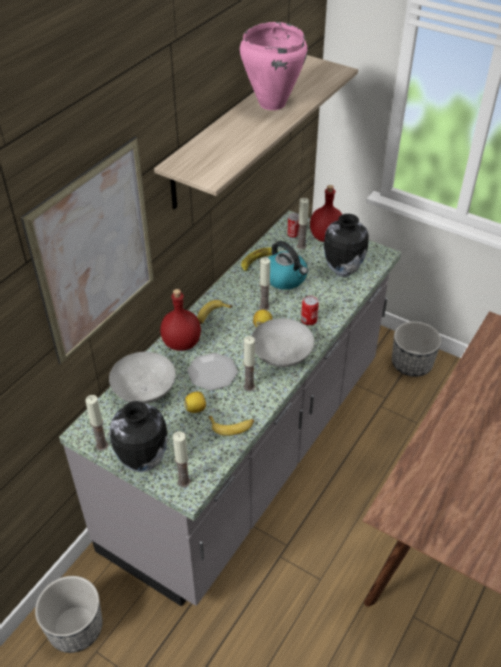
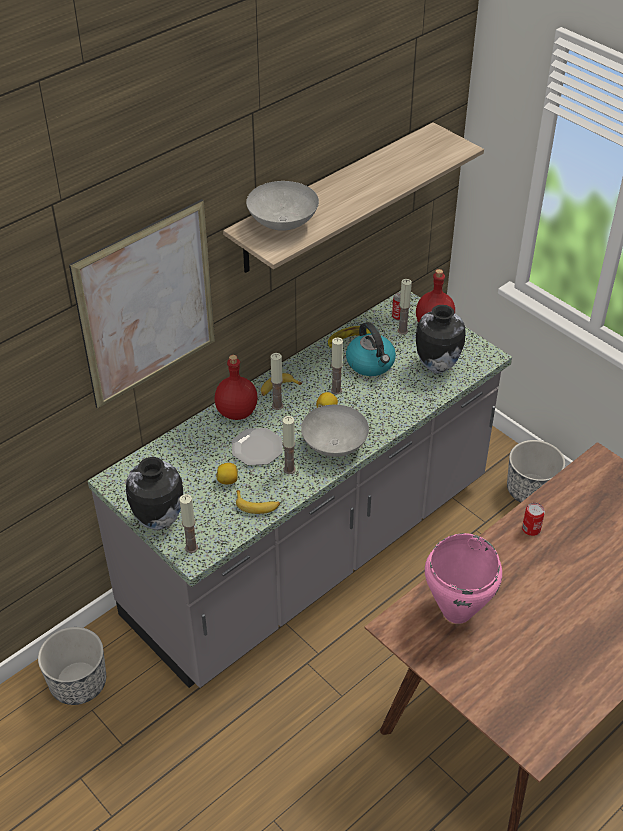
camera: 15 degrees right, 0 degrees up
candle [85,395,108,451] -> candle moved to [271,353,283,410]
grey bowl [109,352,176,404] -> grey bowl moved to [246,181,319,231]
pink cooking pot [240,22,308,110] -> pink cooking pot moved to [425,533,502,624]
can [301,295,319,325] -> can moved to [522,503,545,536]

